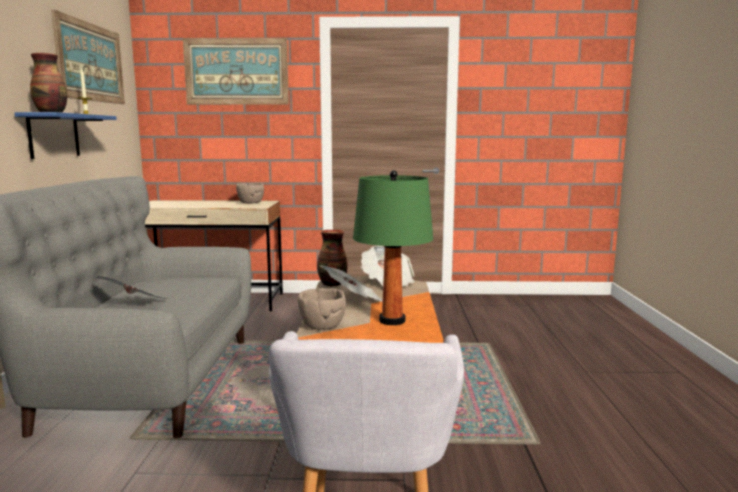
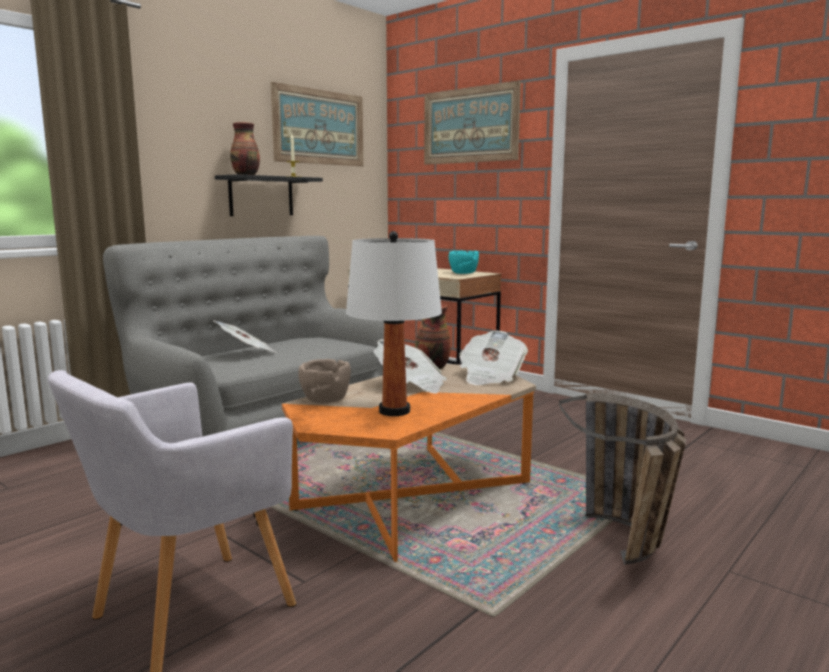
camera: 40 degrees right, 0 degrees up
blue shelf [14,112,117,159] -> black shelf [215,174,323,216]
brown bowl [236,183,264,204] -> turquoise bowl [449,251,479,274]
green table lamp [353,170,433,325] -> white table lamp [346,231,442,416]
none -> basket [559,393,686,565]

